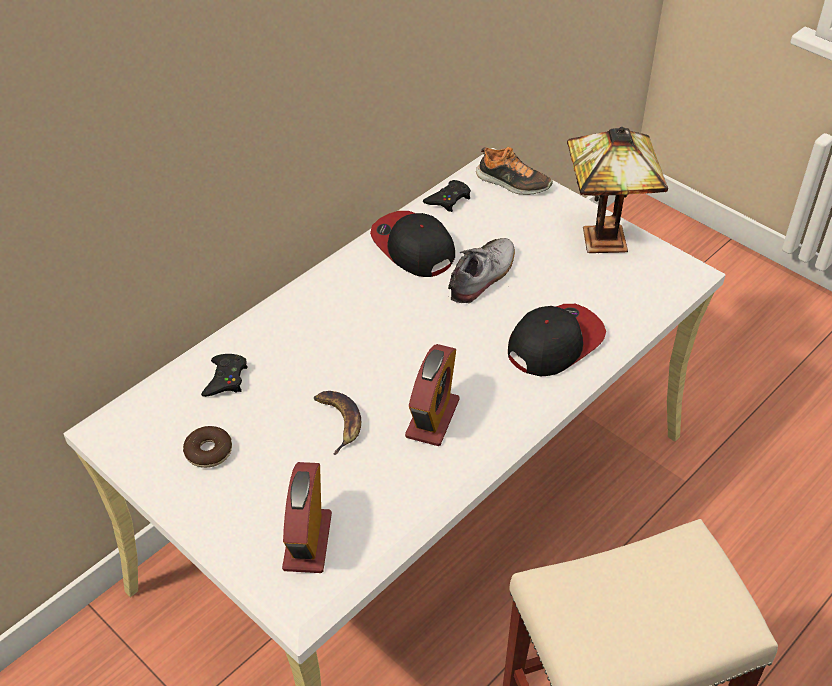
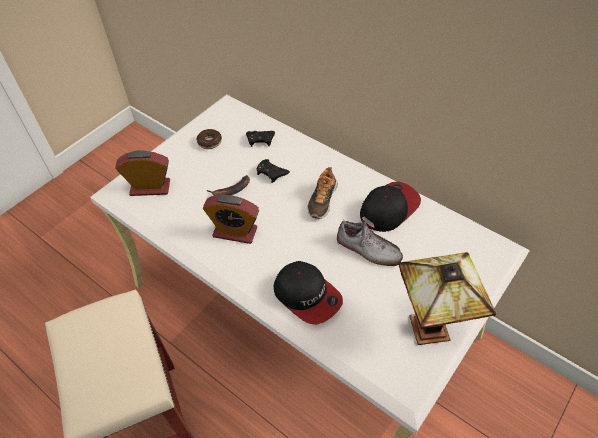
camera: 85 degrees right, 5 degrees up
black game controller [423,180,471,212] -> black game controller moved to [257,159,290,183]
shoe [476,147,553,195] -> shoe moved to [307,167,338,219]

